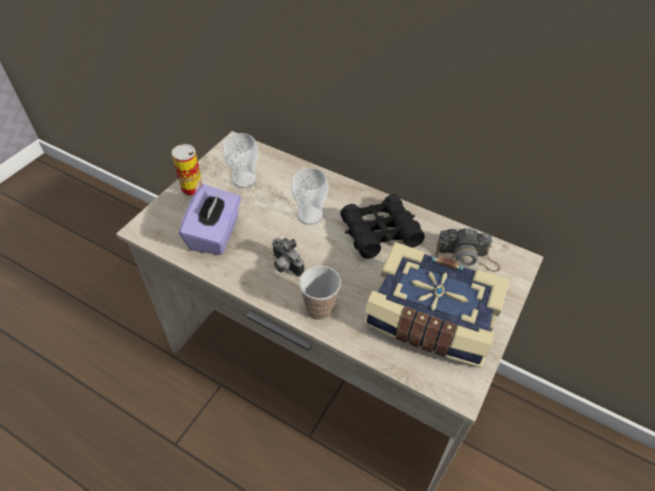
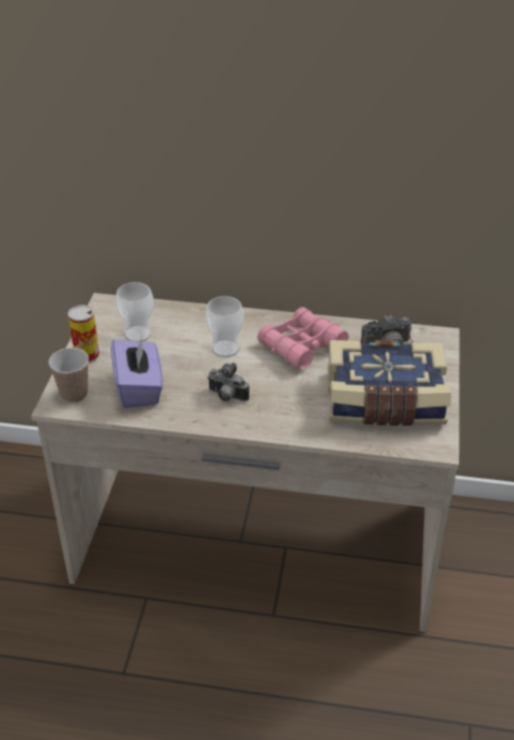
camera: 20 degrees left, 10 degrees down
cup [299,266,341,320] -> cup moved to [49,348,89,403]
black binoculars [340,194,425,259] -> pink binoculars [257,307,349,369]

